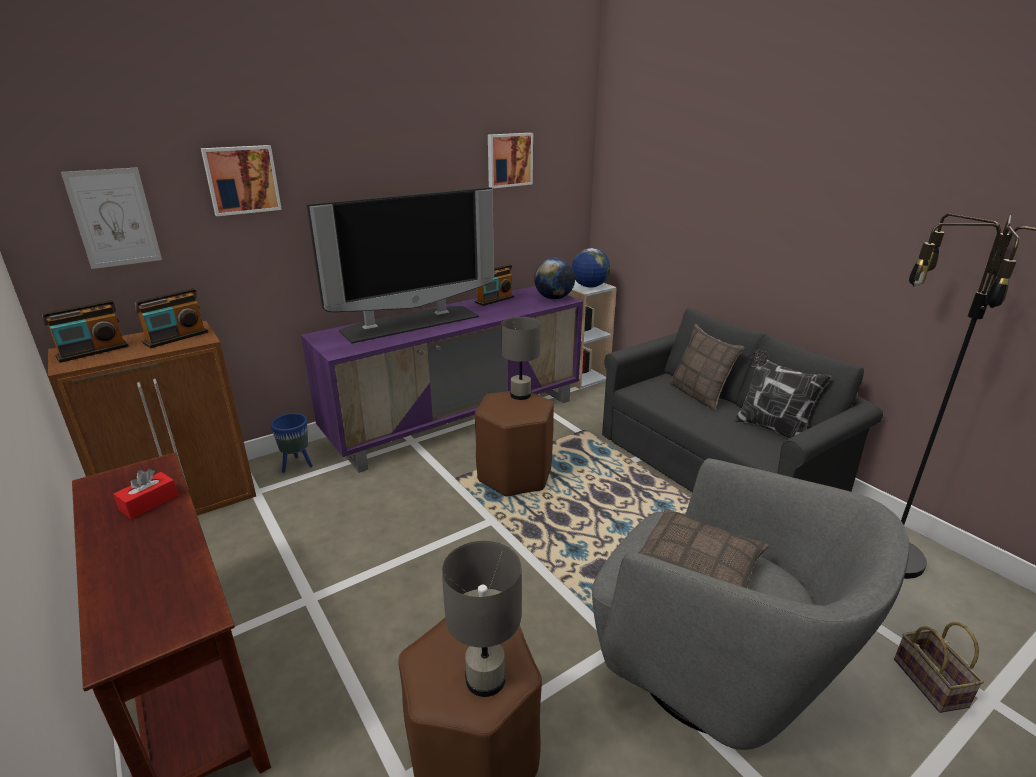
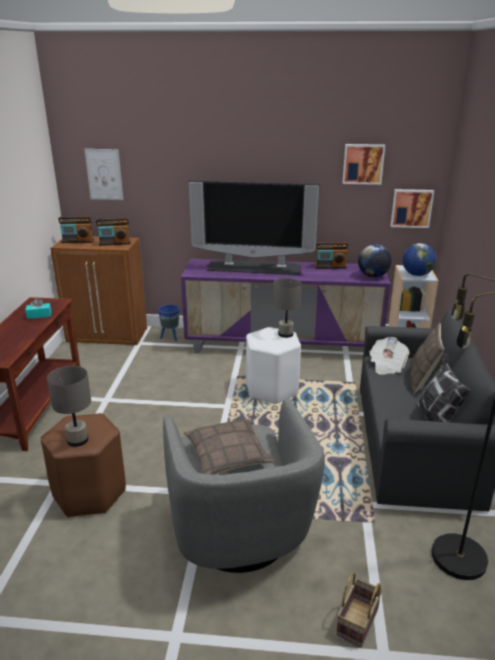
camera: 40 degrees right, 0 degrees up
red tissue box [113,469,178,519] -> turquoise tissue box [25,298,51,319]
picture [201,145,282,216] -> picture moved to [391,189,434,228]
brown stool [475,391,554,497] -> white stool [246,327,301,404]
none -> newspaper [369,337,410,375]

